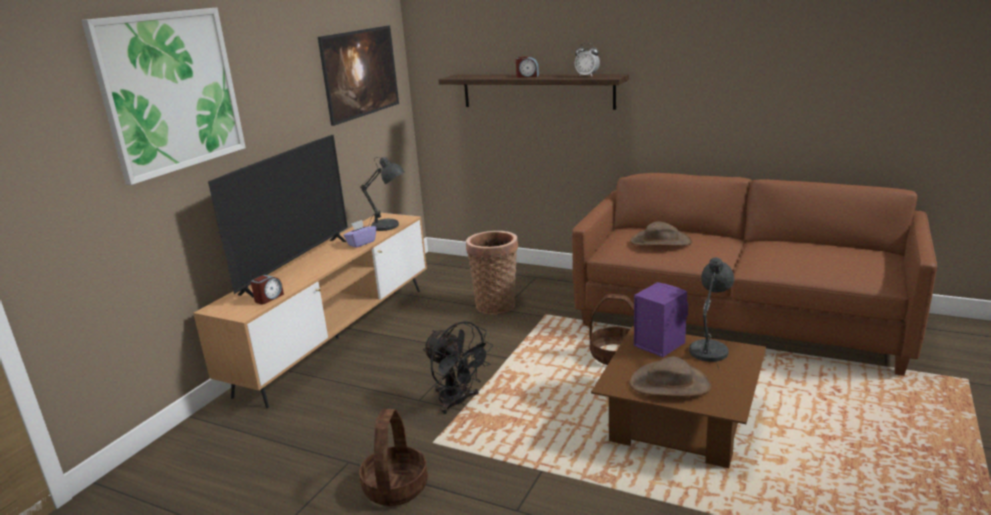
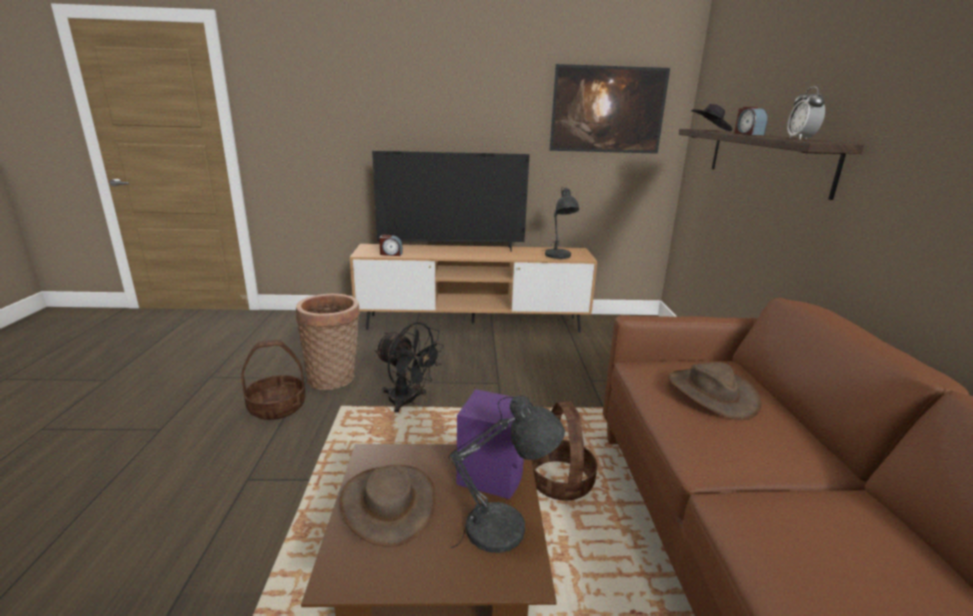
camera: 60 degrees right, 0 degrees up
picture [81,8,246,185] -> none
purple tissue box [343,220,376,248] -> none
black fan [423,321,493,414] -> black fan turned 75 degrees counterclockwise [375,322,444,412]
basket [466,231,518,315] -> basket moved to [296,294,360,390]
none -> black hat [691,104,732,131]

